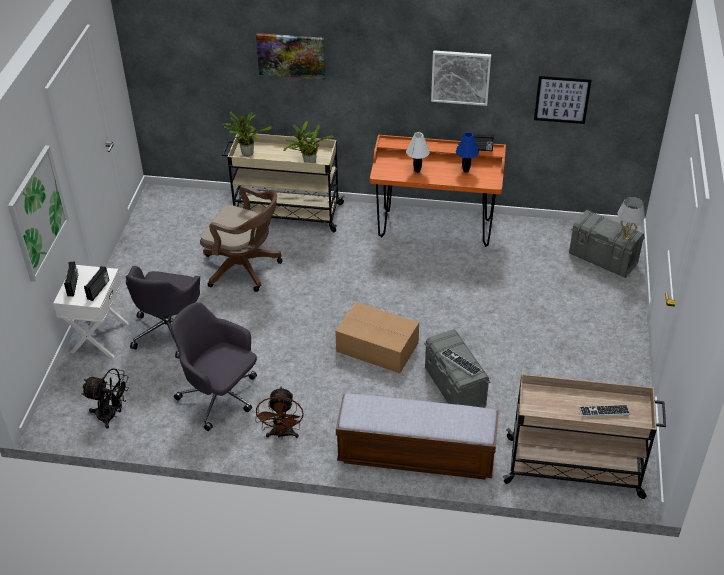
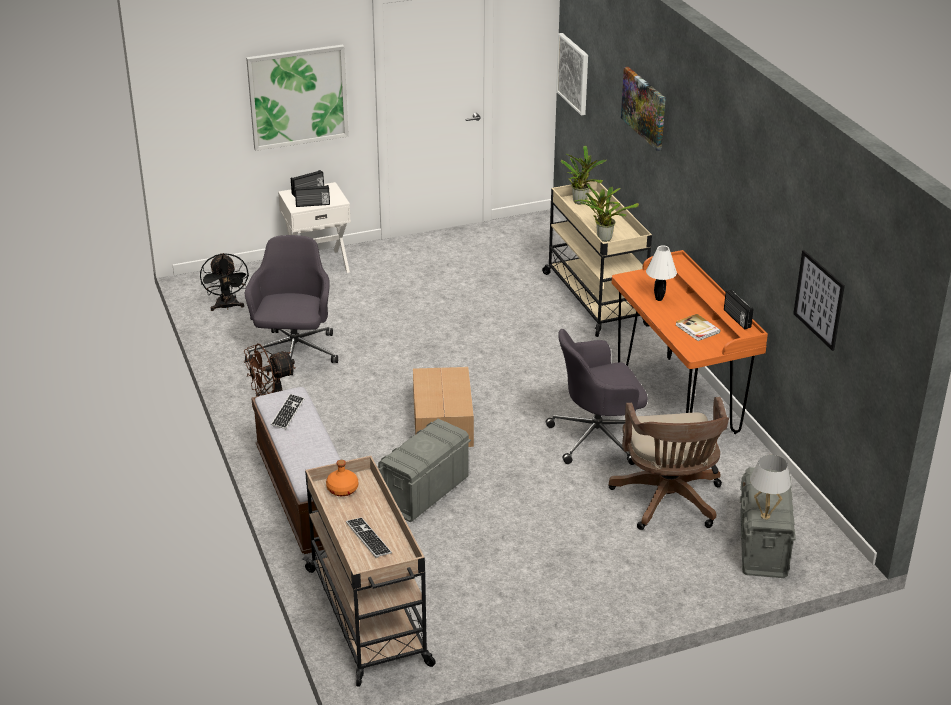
camera: 60 degrees right, 10 degrees down
grey office chair [126,266,200,358] -> grey office chair moved to [546,329,648,465]
brown office chair [200,185,283,292] -> brown office chair moved to [608,397,729,530]
picture [431,50,491,106] -> picture moved to [556,33,588,115]
keyboard [440,348,482,376] -> keyboard moved to [271,394,305,429]
blue table lamp [456,132,479,172] -> book [676,314,720,341]
none -> orange bottle [326,460,358,496]

